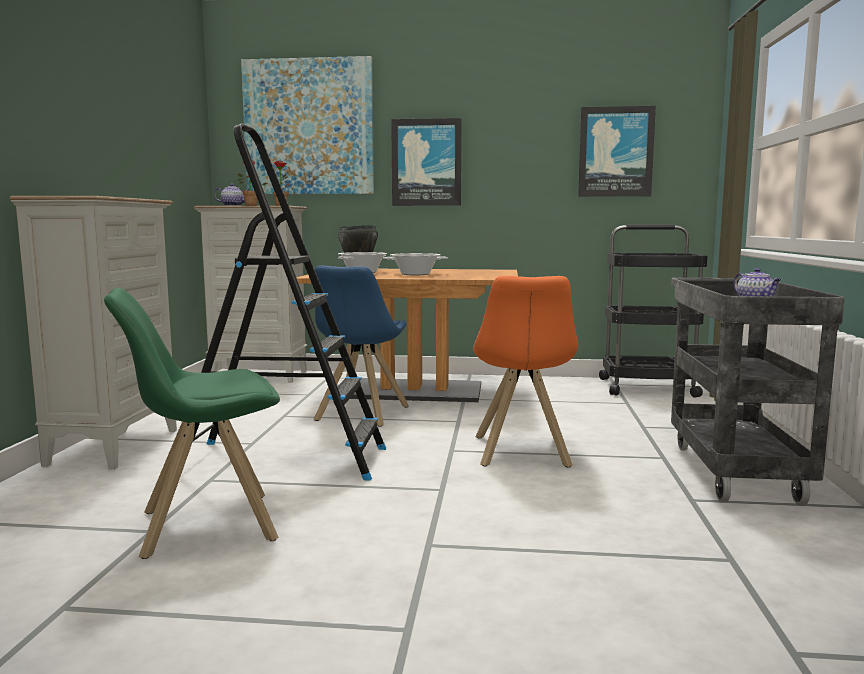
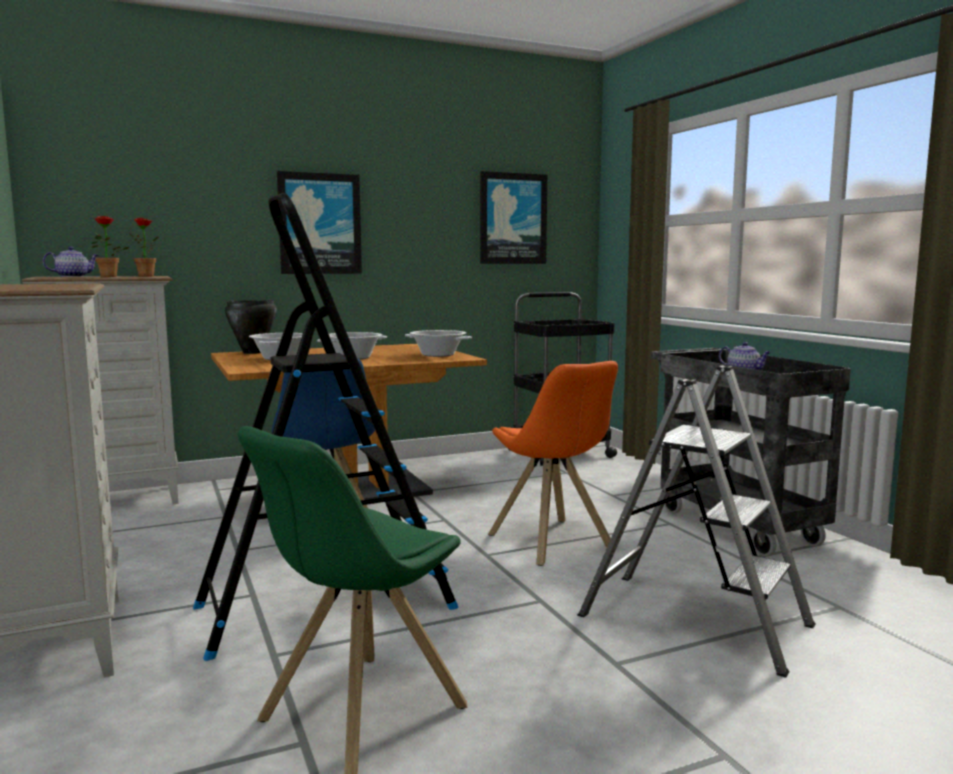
camera: 30 degrees left, 0 degrees up
picture [241,56,374,194] -> none
none -> cooking pot [405,330,472,357]
none -> grey step ladder [577,365,816,678]

